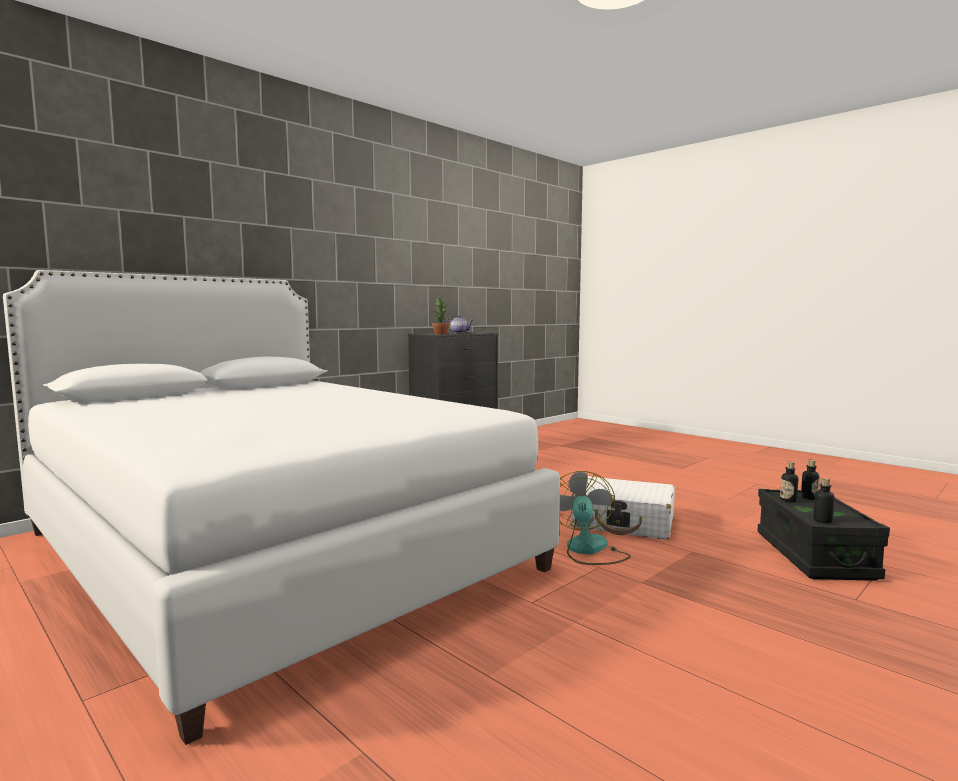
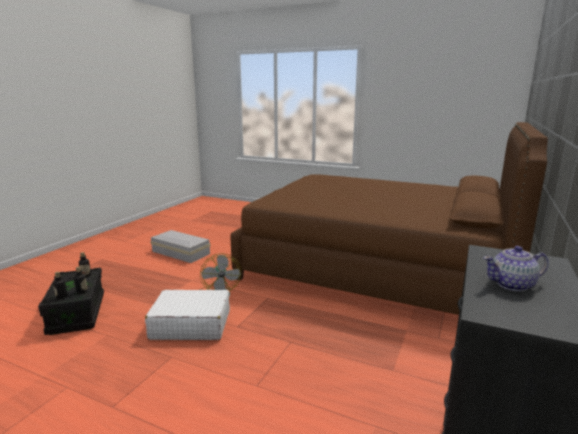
camera: 160 degrees right, 10 degrees up
white bed [3,270,560,745] -> brown bed [230,122,548,315]
potted plant [432,297,450,334] -> none
none -> white storage box [150,230,210,263]

